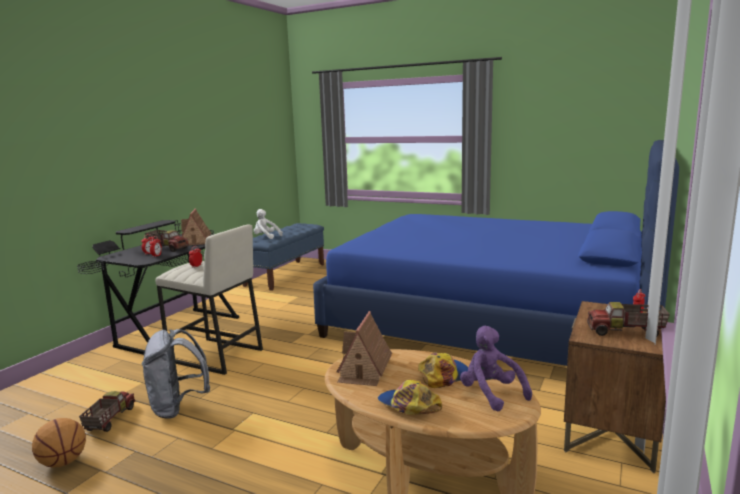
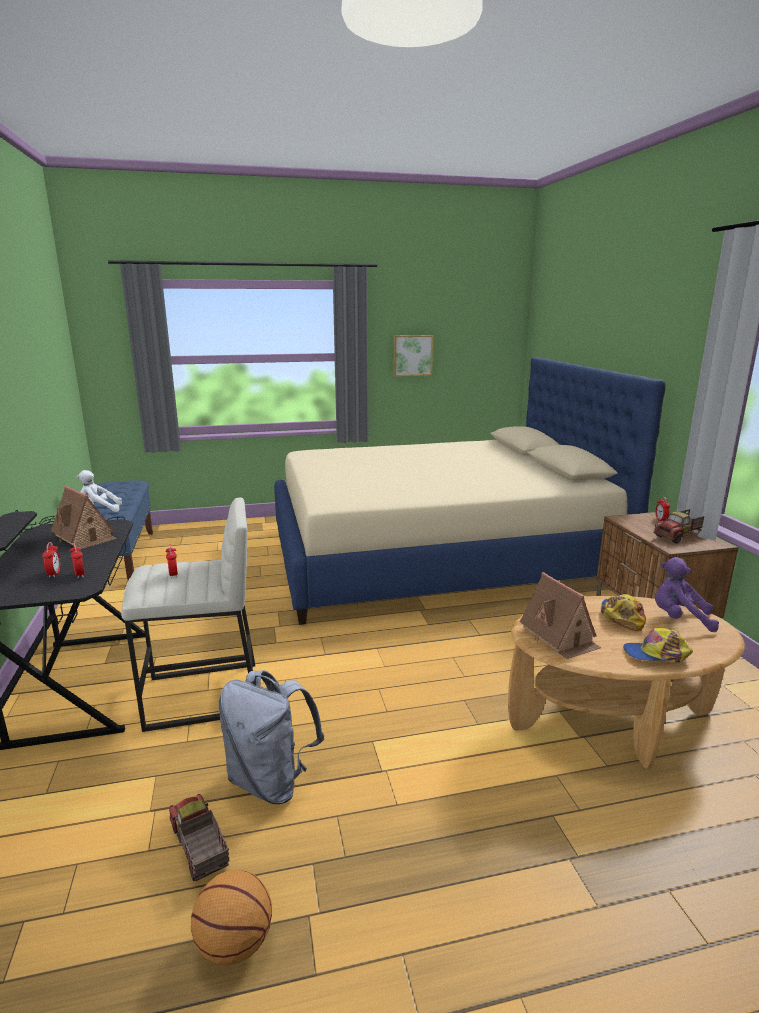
camera: 40 degrees left, 5 degrees up
toy truck [145,230,189,252] -> none
blue bed [313,140,679,366] -> beige bed [274,357,666,625]
none -> picture [393,335,433,376]

